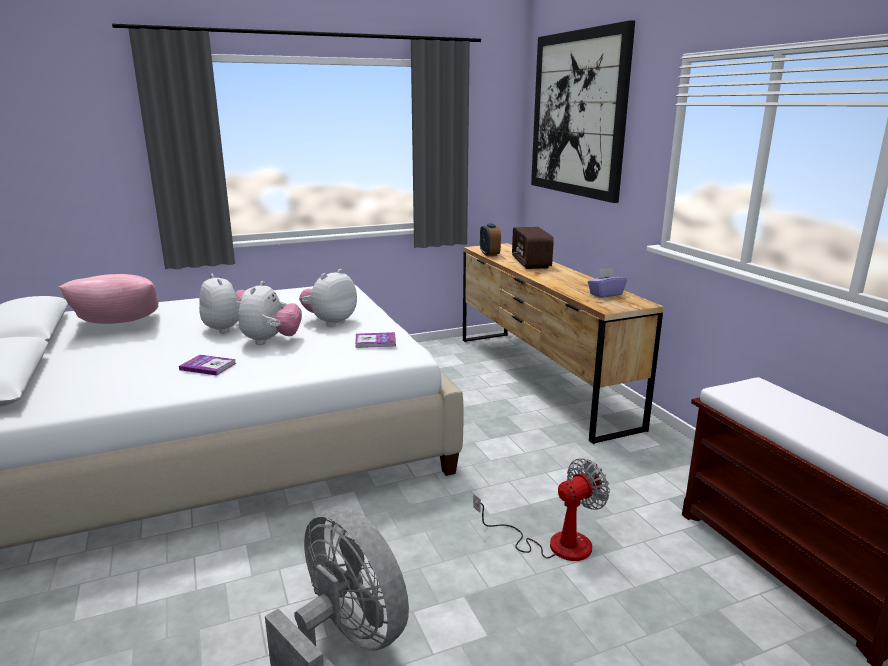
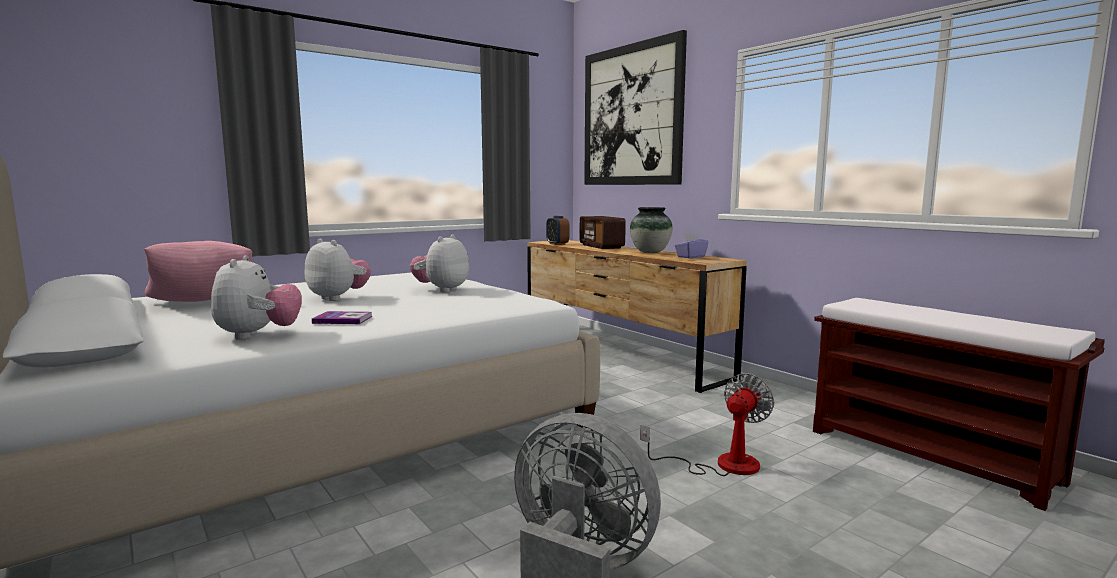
camera: 15 degrees left, 10 degrees down
plush toy [239,281,302,345] -> plush toy moved to [211,255,302,340]
book [355,332,396,348] -> none
none -> vase [630,207,673,253]

